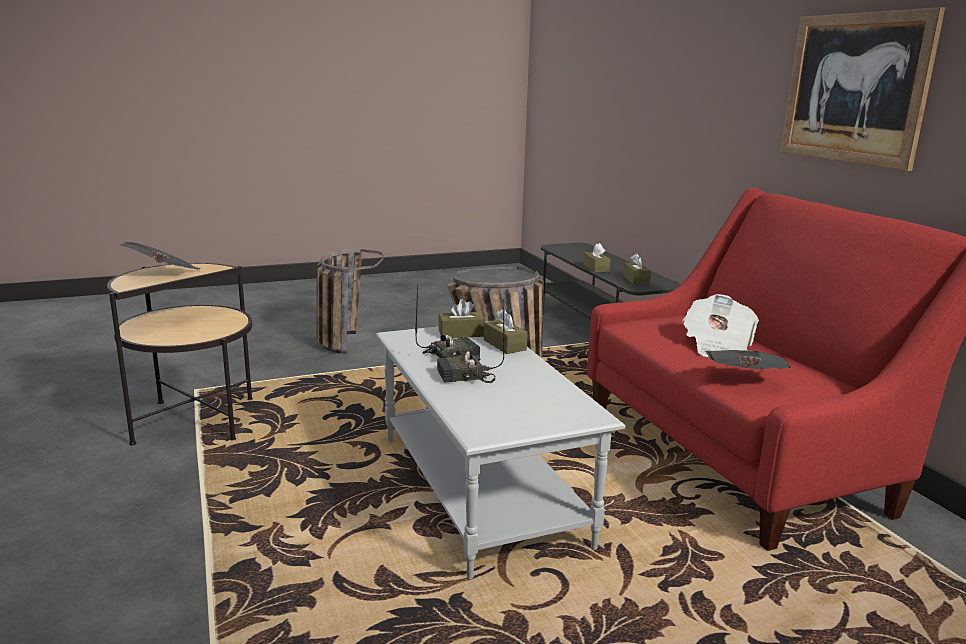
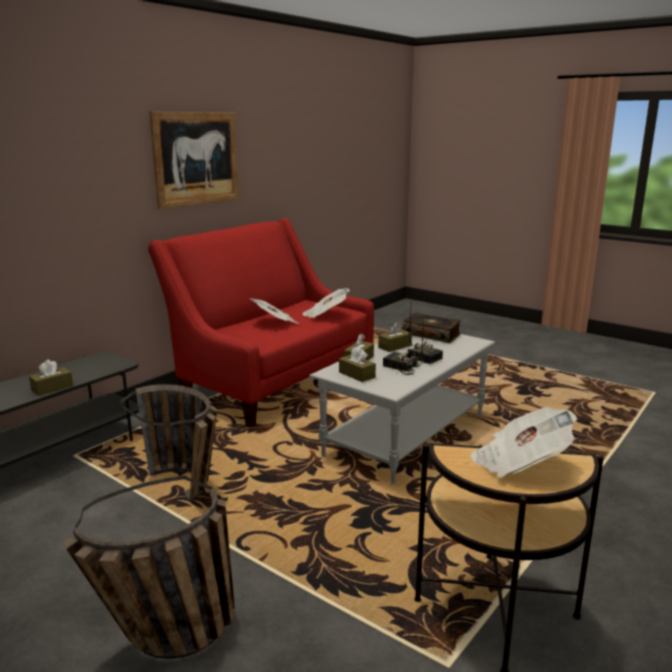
camera: 120 degrees left, 0 degrees up
brown tissue box [623,253,651,284] -> brown tissue box moved to [378,322,412,352]
none -> book [402,313,461,343]

